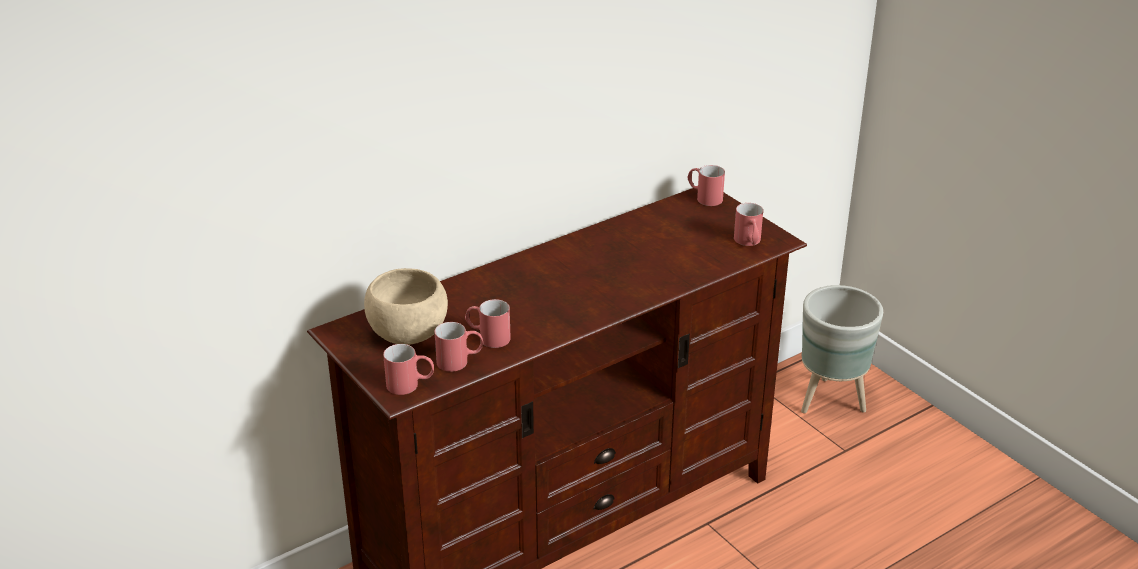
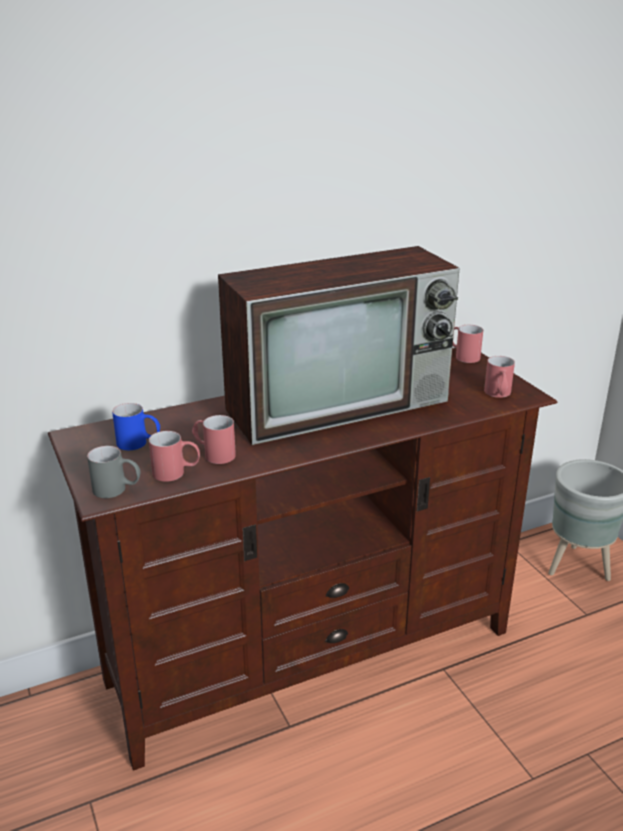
camera: 10 degrees right, 5 degrees down
beige bowl [364,268,448,345] -> blue mug [112,403,160,450]
red mug [383,344,434,395] -> grey mug [87,446,141,498]
none -> television [218,246,459,445]

